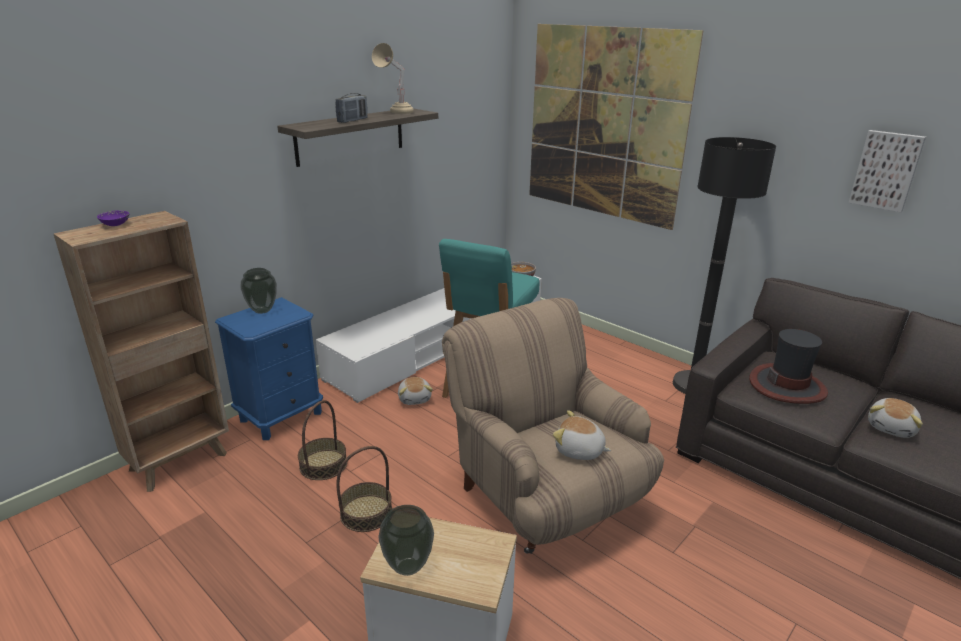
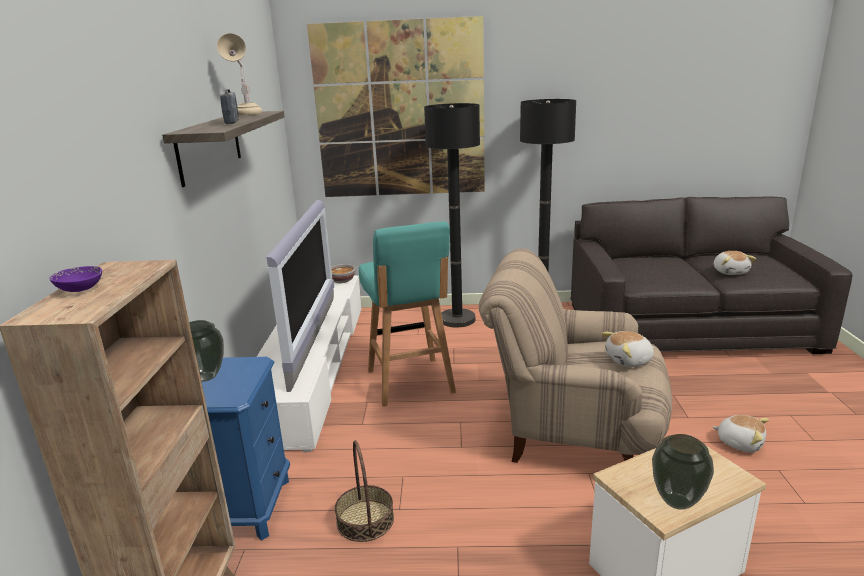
camera: 40 degrees left, 5 degrees down
basket [336,446,392,532] -> none
plush toy [398,377,433,405] -> plush toy moved to [712,415,769,452]
hat [749,329,828,404] -> none
picture [849,130,926,212] -> none
none -> television [267,200,334,392]
none -> black floor lamp [424,103,480,327]

